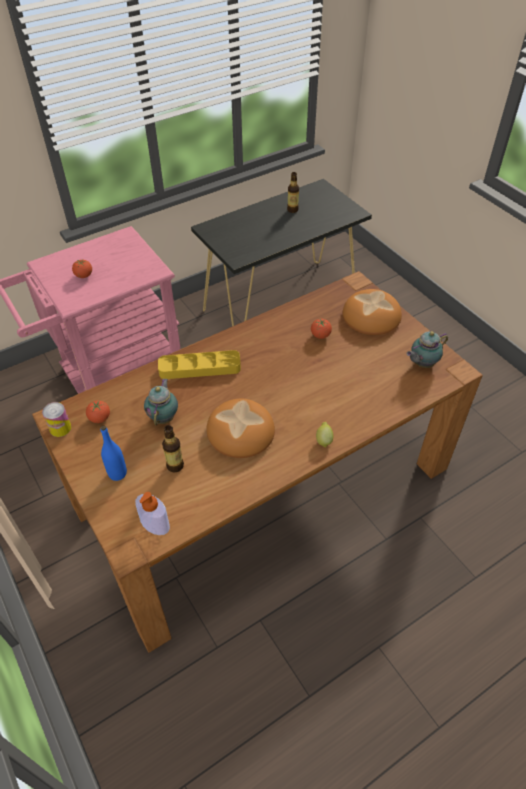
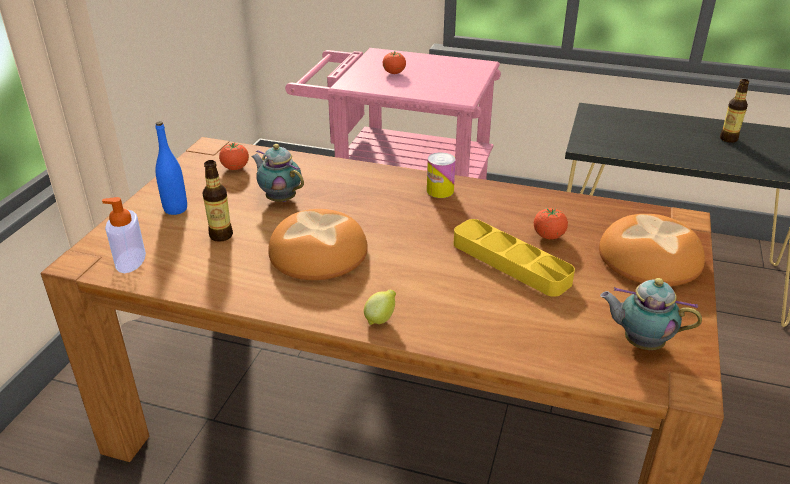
camera: 50 degrees right, 15 degrees down
can [42,402,71,437] -> can moved to [427,152,456,198]
teapot [144,379,178,425] -> teapot turned 105 degrees counterclockwise [251,144,304,202]
yellow tray [158,350,241,379] -> yellow tray moved to [454,219,575,297]

